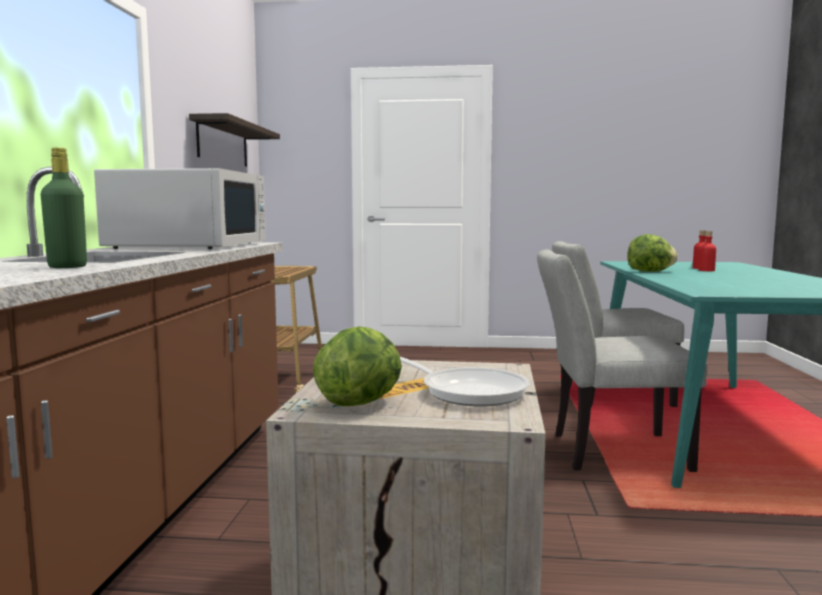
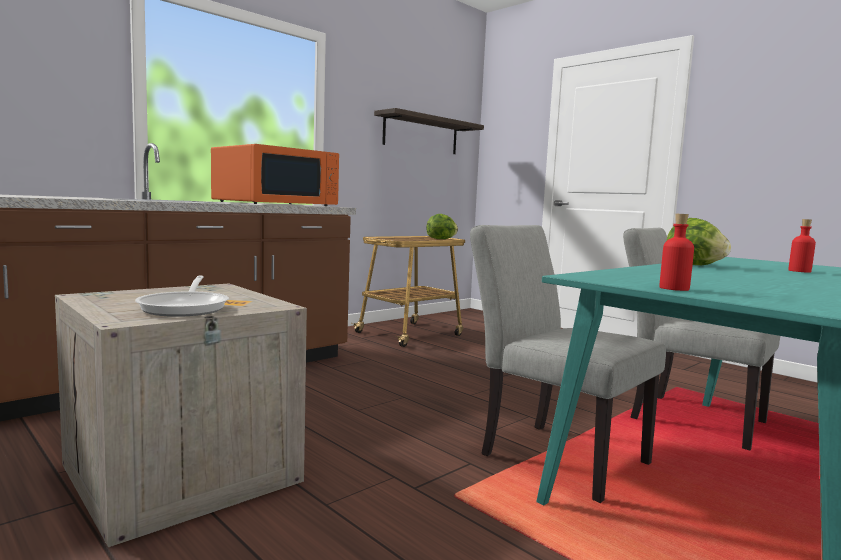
camera: 40 degrees right, 0 degrees up
green bottle [40,148,87,268] -> none
white microwave [94,168,266,249] -> orange microwave [211,144,339,206]
lettuce [313,327,402,406] -> lettuce moved to [426,214,458,239]
red bottle [699,231,716,271] -> red bottle moved to [659,214,694,291]

